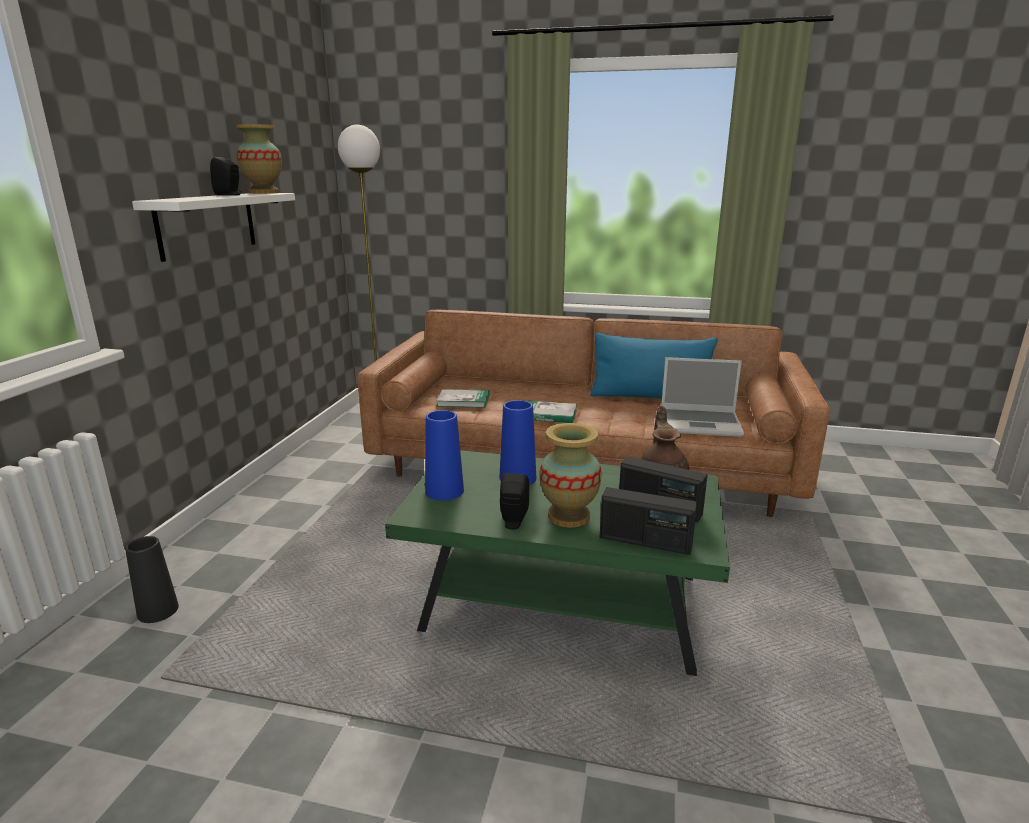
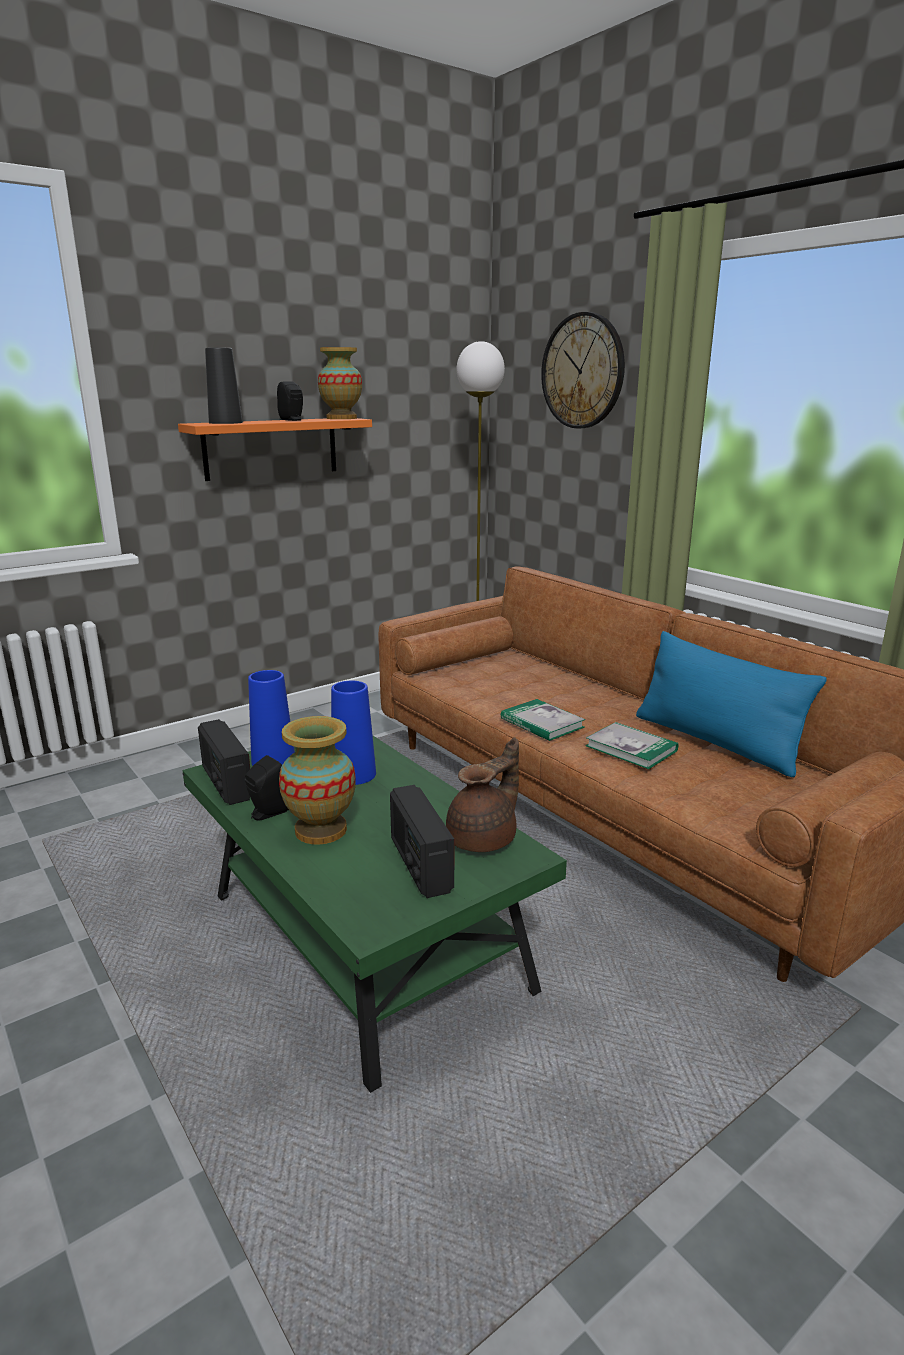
camera: 40 degrees right, 0 degrees up
black vase [125,536,179,623] -> black vase moved to [205,347,243,424]
white shelf [132,193,295,262] -> orange shelf [178,418,372,481]
book [436,389,489,408] -> book moved to [585,722,678,769]
radio [600,487,697,555] -> radio moved to [198,719,250,805]
laptop [661,357,744,437] -> none
none -> wall clock [541,312,625,429]

